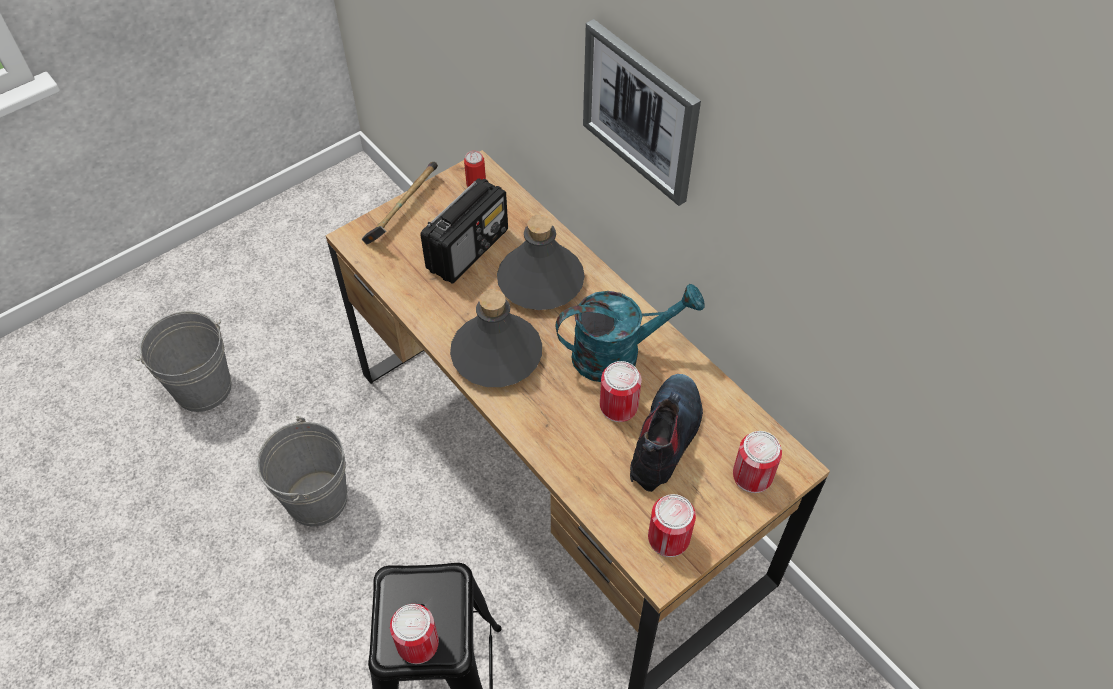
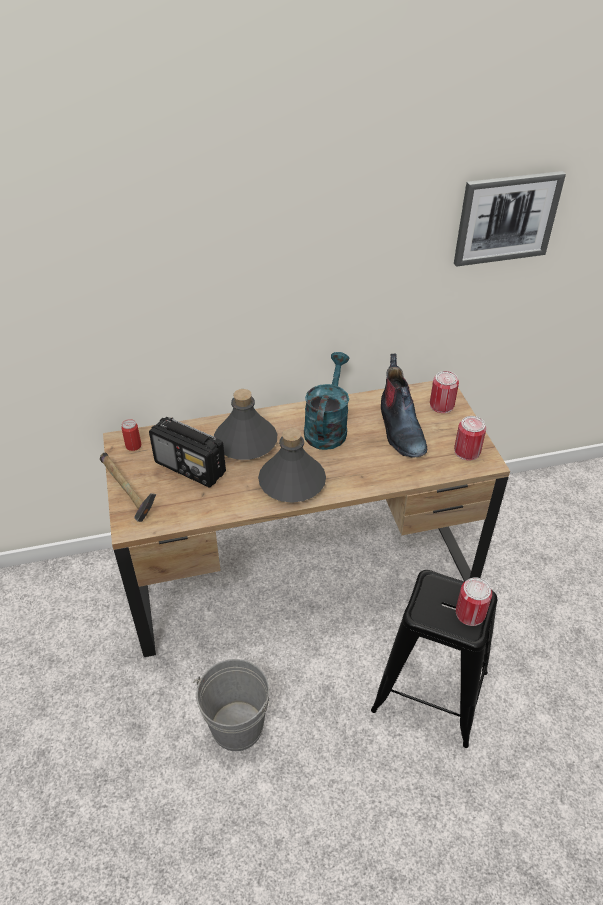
camera: 65 degrees left, 10 degrees down
grey bucket [134,311,232,412] -> none
radio [420,178,508,283] -> radio turned 150 degrees clockwise [149,417,226,488]
picture [583,19,701,206] -> picture moved to [454,171,566,267]
can [600,361,642,422] -> none
boot [630,374,703,492] -> boot turned 150 degrees counterclockwise [381,354,427,458]

